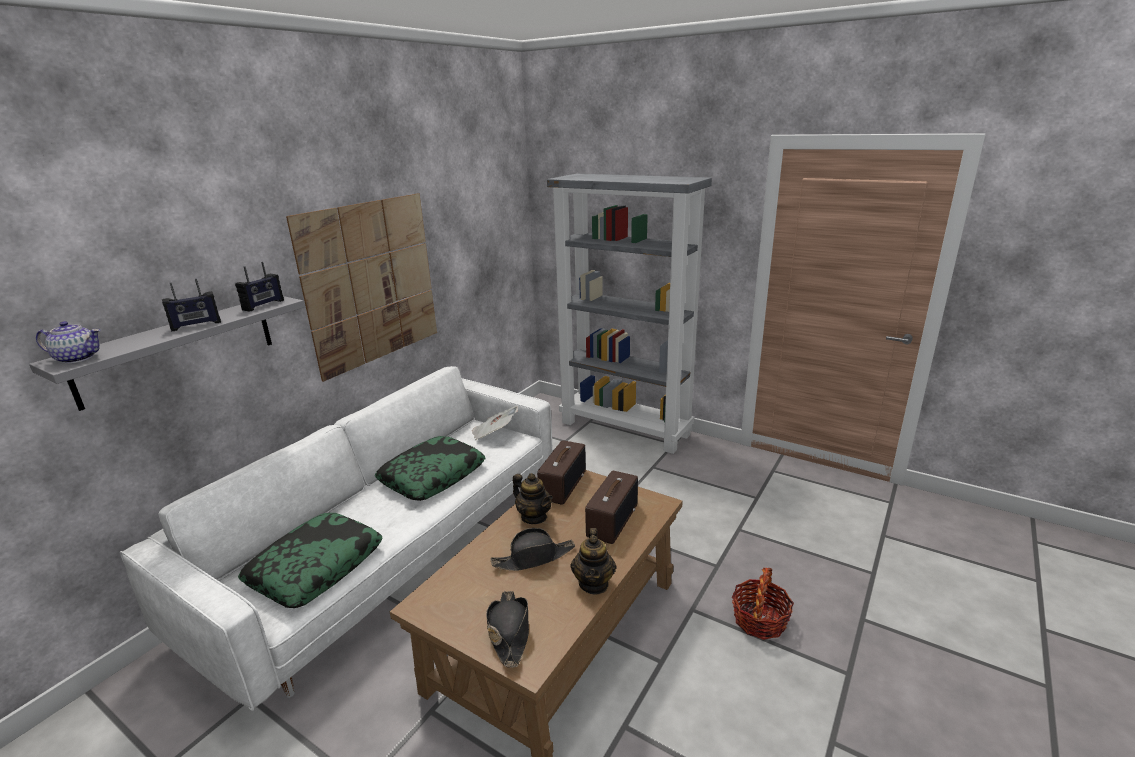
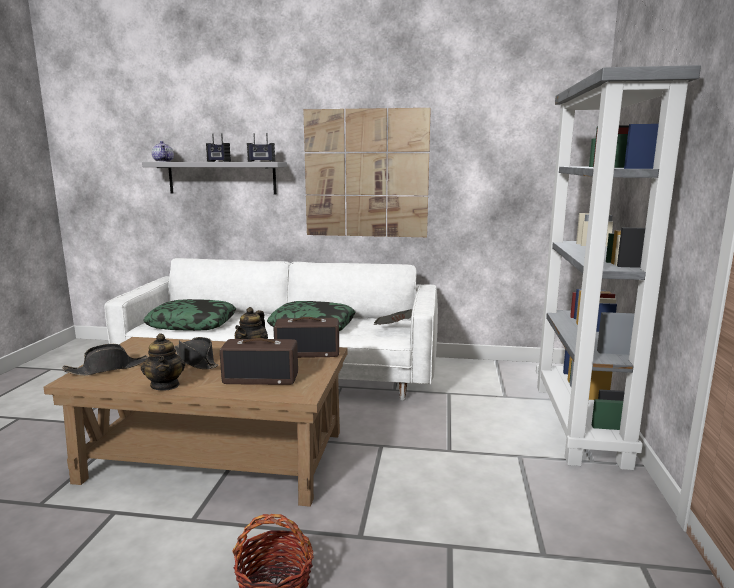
camera: 65 degrees right, 10 degrees down
teapot [570,528,616,595] -> teapot turned 90 degrees counterclockwise [141,333,185,391]

